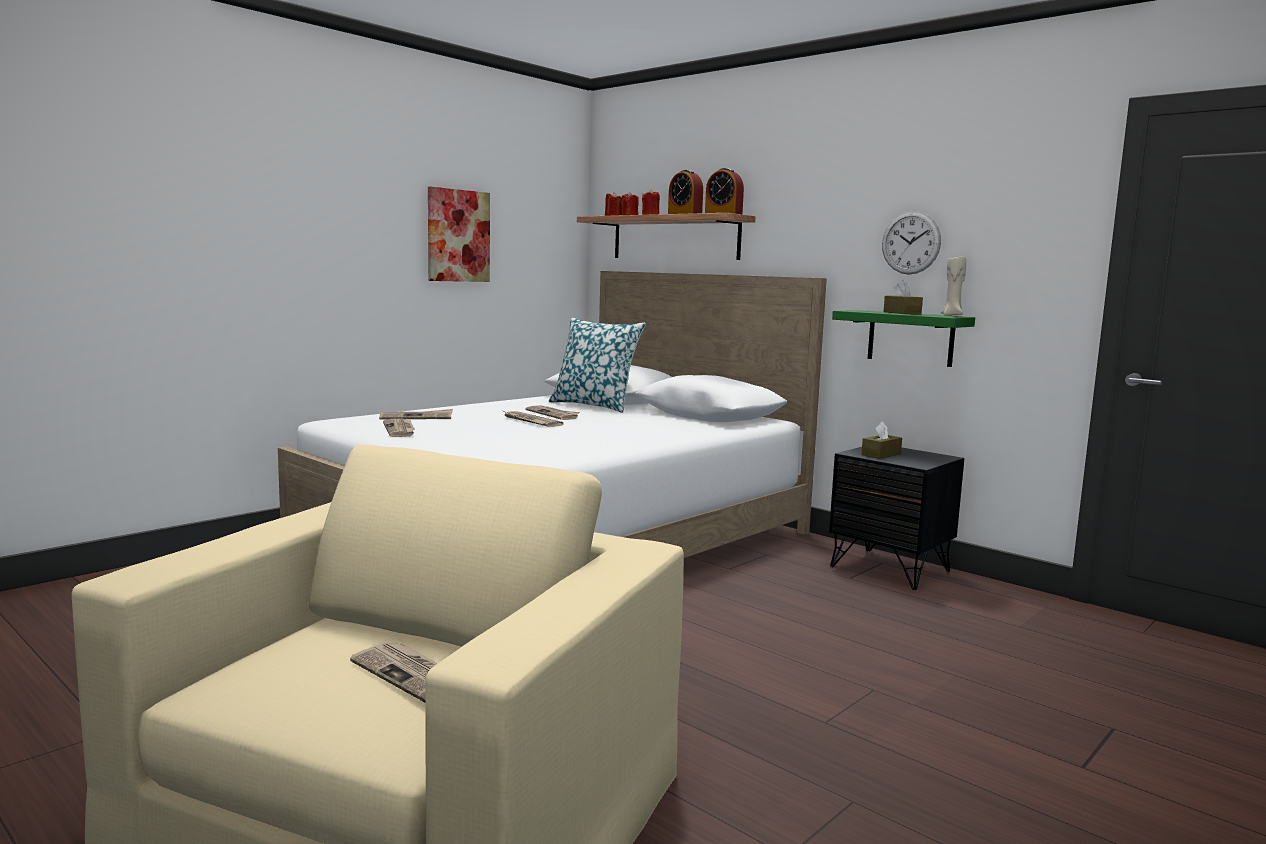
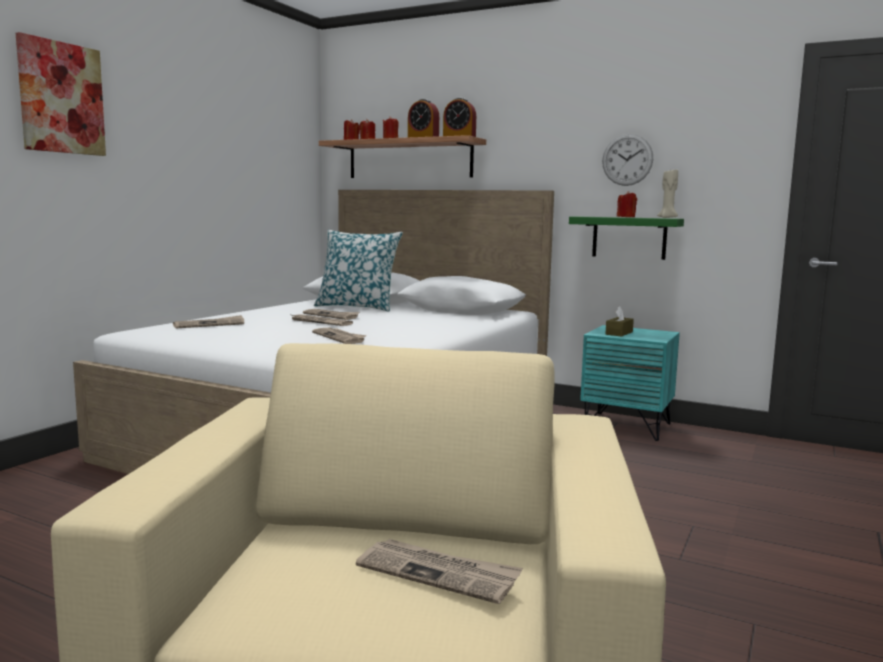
camera: 15 degrees left, 0 degrees up
newspaper [383,419,415,437] -> newspaper moved to [312,328,367,344]
picture [428,186,490,282] -> picture moved to [16,32,106,156]
black nightstand [829,447,964,590] -> turquoise nightstand [580,325,680,441]
brown tissue box [884,280,923,315] -> red candle [617,191,637,217]

